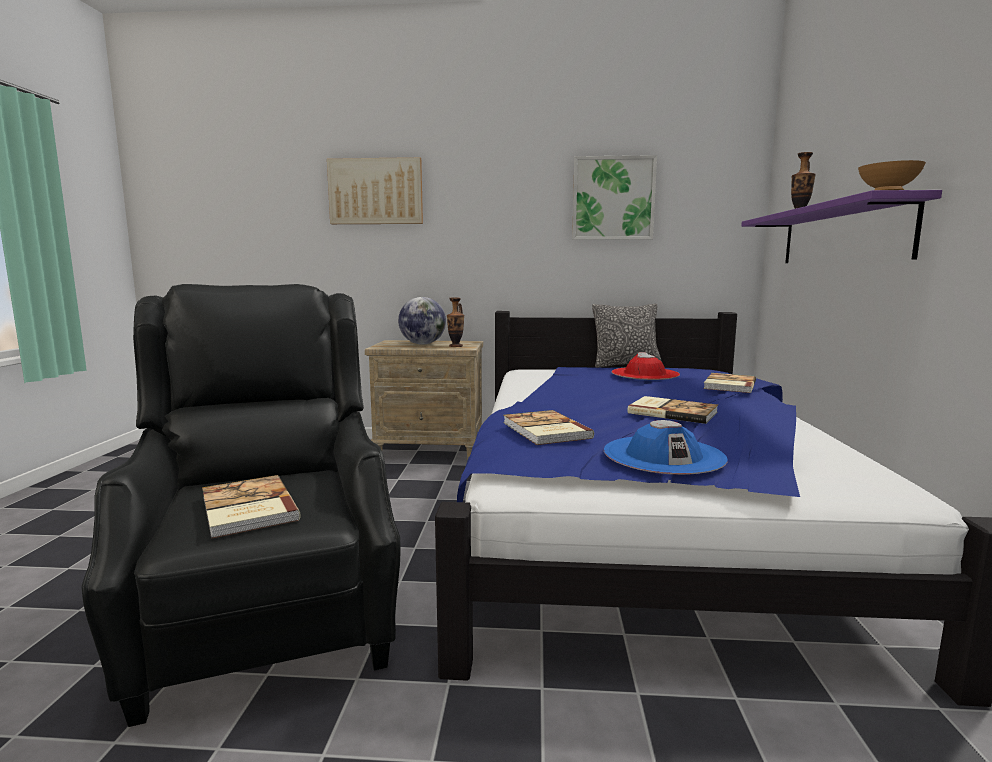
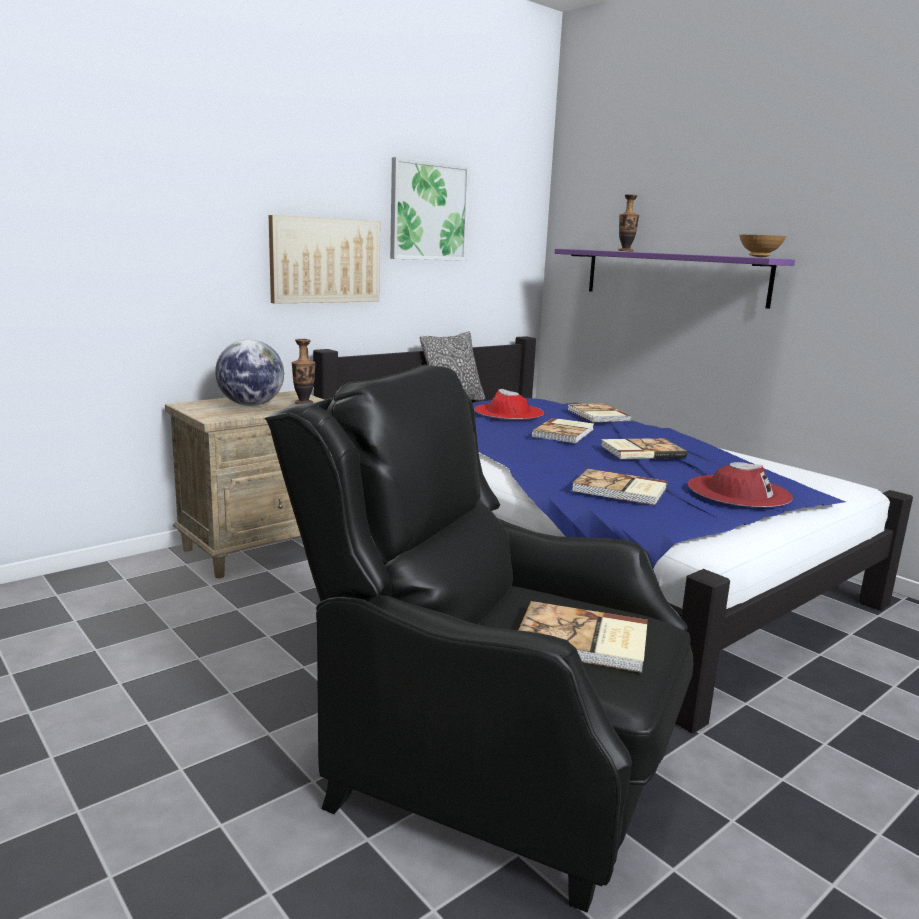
camera: 45 degrees left, 5 degrees up
picture [327,157,423,224] -> picture moved to [269,215,380,304]
blue hat [604,420,728,475] -> red hat [688,462,793,507]
none -> book [531,418,594,443]

